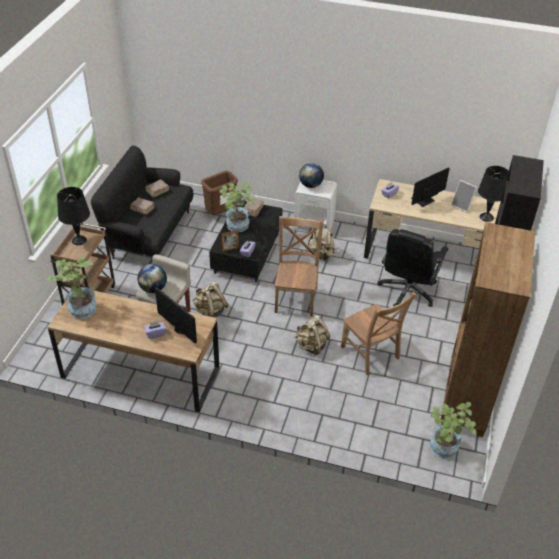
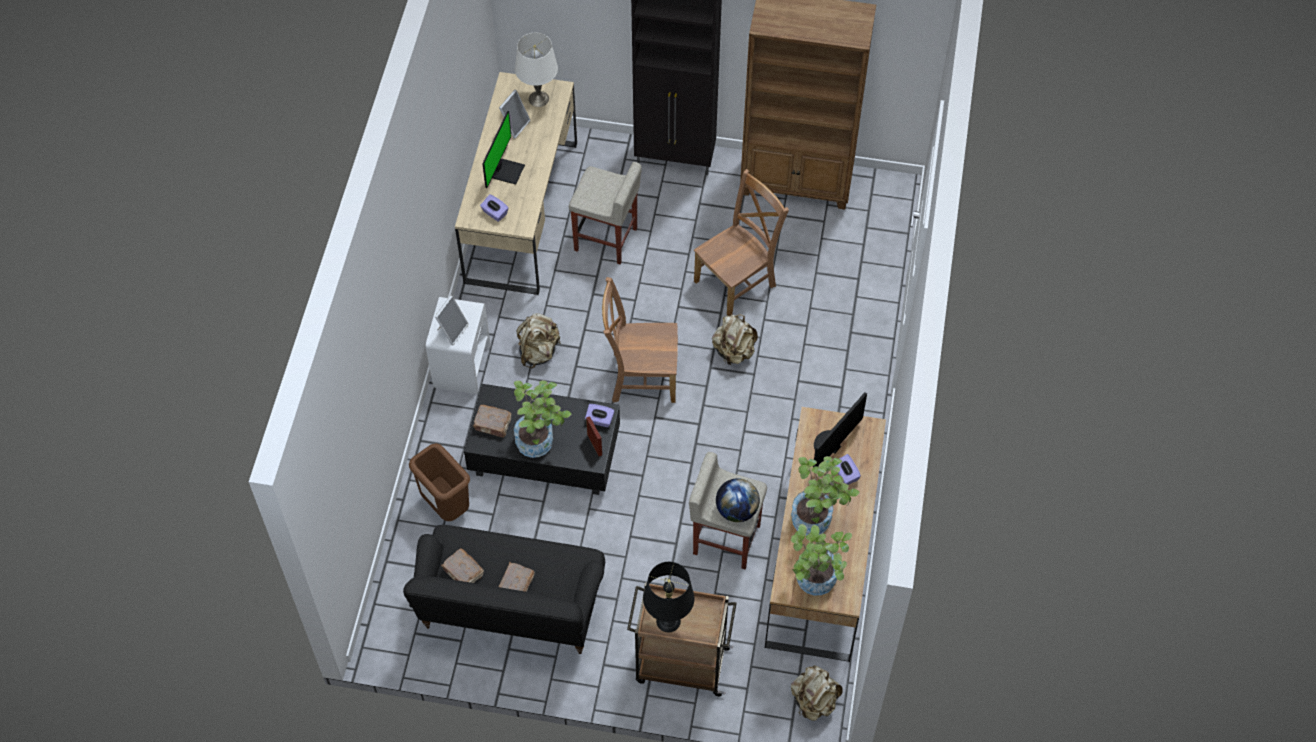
camera: 95 degrees left, 15 degrees up
beige backpack [193,282,228,318] -> beige backpack moved to [791,666,843,721]
globe [299,163,324,188] -> picture frame [435,295,469,345]
black office chair [377,229,448,307] -> beige stool [569,162,642,265]
monitor [411,167,450,207] -> monitor turned 120 degrees counterclockwise [483,111,525,188]
potted plant [430,402,477,458] -> potted plant moved to [791,456,860,536]
black table lamp [478,166,509,222] -> white table lamp [515,33,558,107]

